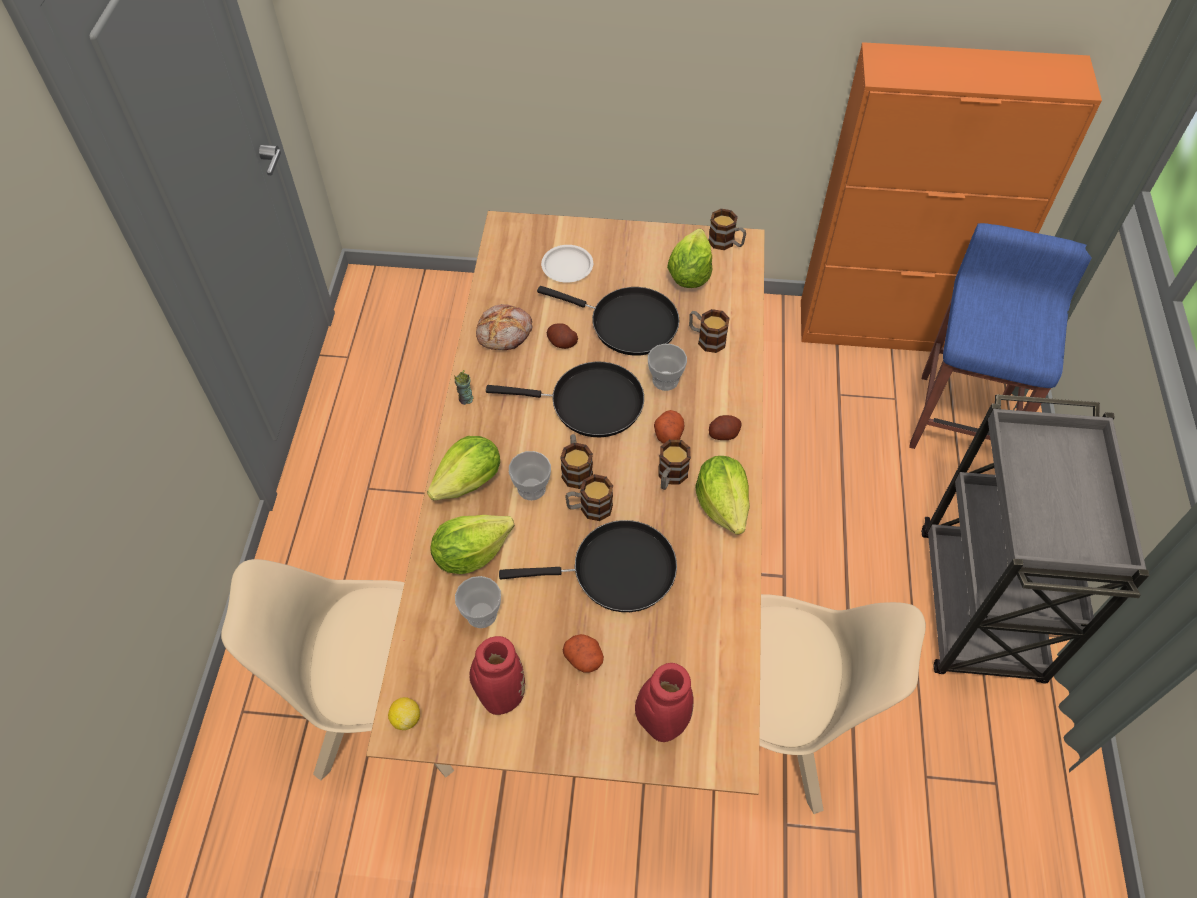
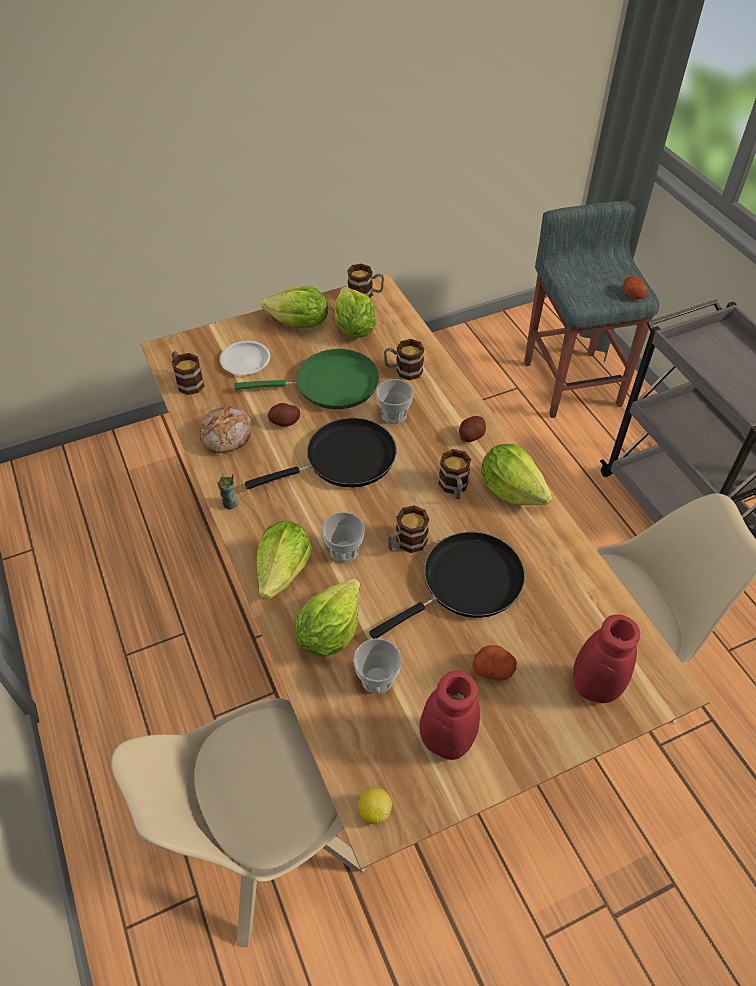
camera: 30 degrees left, 5 degrees down
black frying pan [537,286,679,356] -> green frying pan [234,349,379,409]
mug [560,434,593,489] -> mug moved to [172,351,204,395]
potato [654,410,684,444] -> potato moved to [623,276,648,299]
orange cabinet [801,42,1102,352] -> none
blue stool [909,223,1092,469] -> grey stool [524,201,659,418]
none -> lettuce [262,286,328,328]

